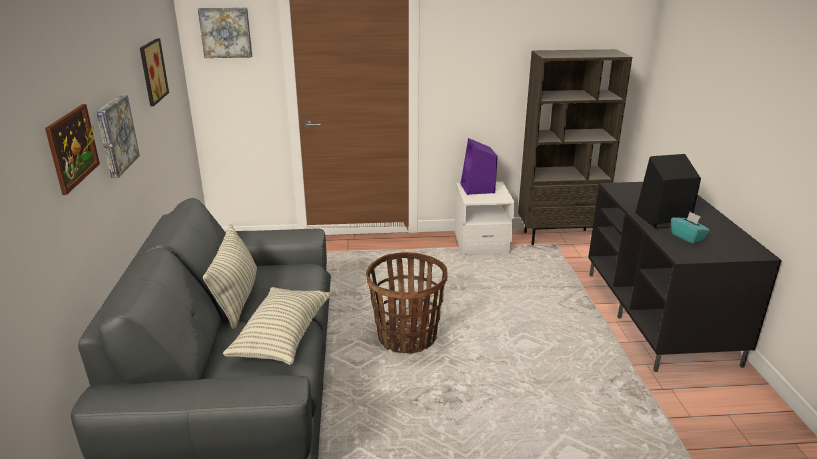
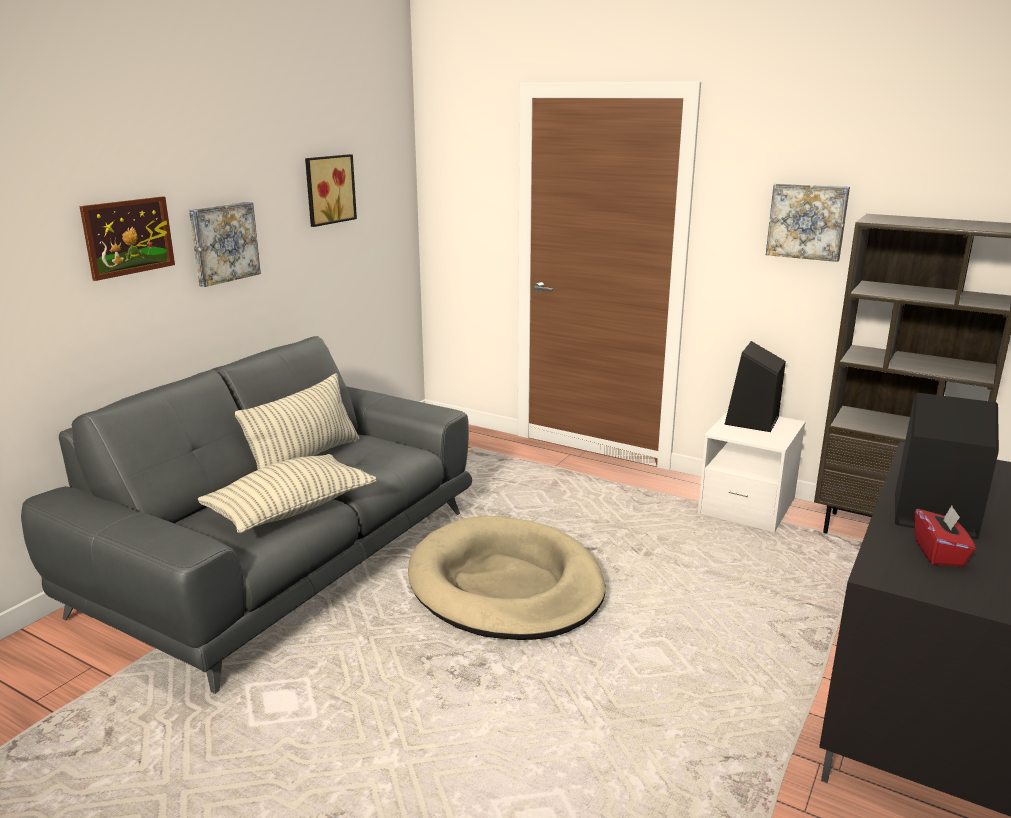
camera: 35 degrees right, 5 degrees down
picture [198,8,252,58] -> picture moved to [766,183,850,262]
basket [366,252,448,354] -> beige dog bed [408,515,605,640]
purple speaker [461,138,498,195] -> black speaker [724,341,786,432]
turquoise tissue box [671,212,710,244] -> red tissue box [914,506,976,567]

